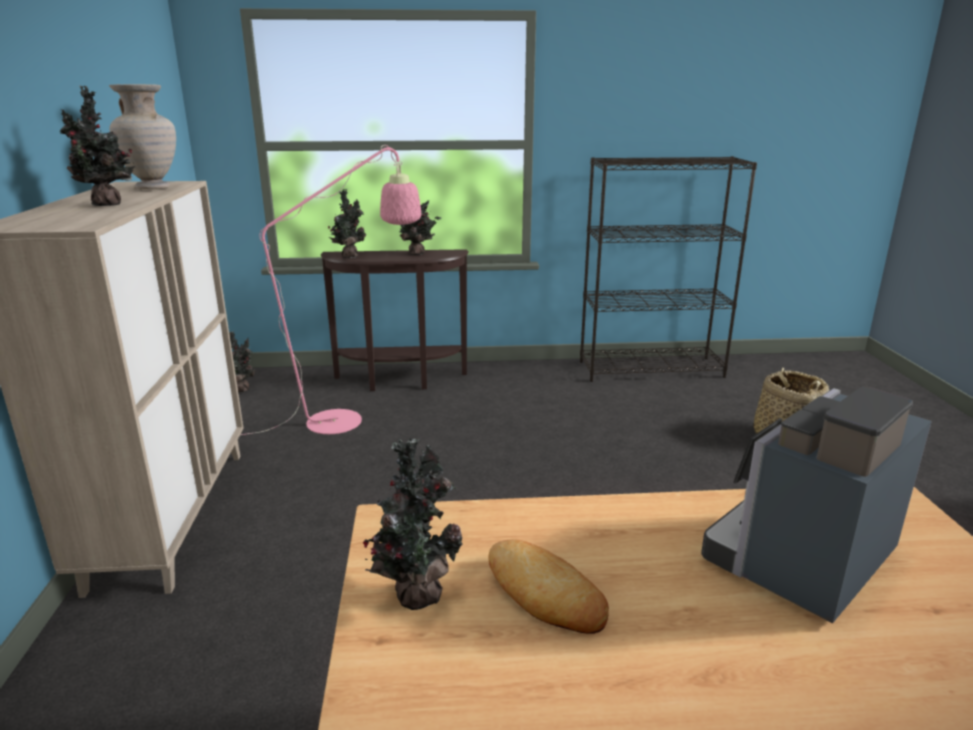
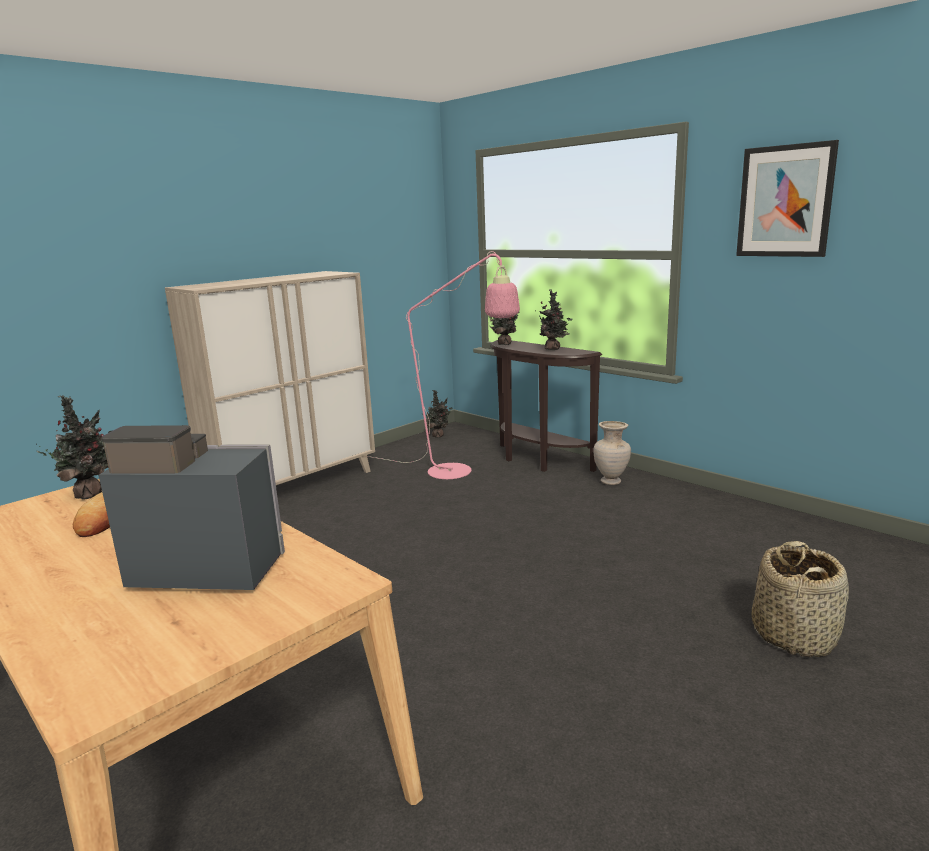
camera: 50 degrees right, 5 degrees down
potted plant [60,85,136,206] -> none
beige vase [109,84,176,189] -> beige vase moved to [594,421,631,485]
black bookcase [580,156,757,382] -> none
none -> picture [736,140,839,257]

